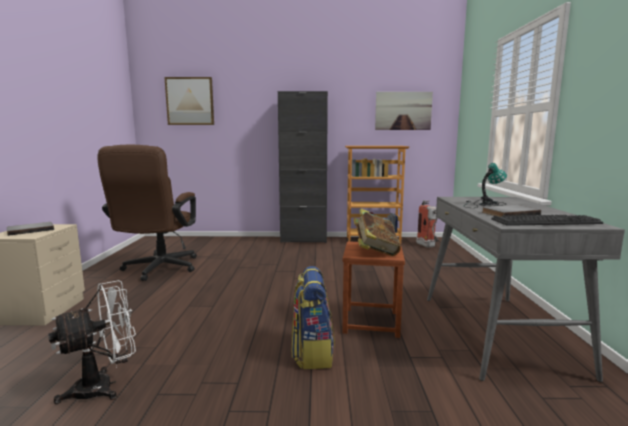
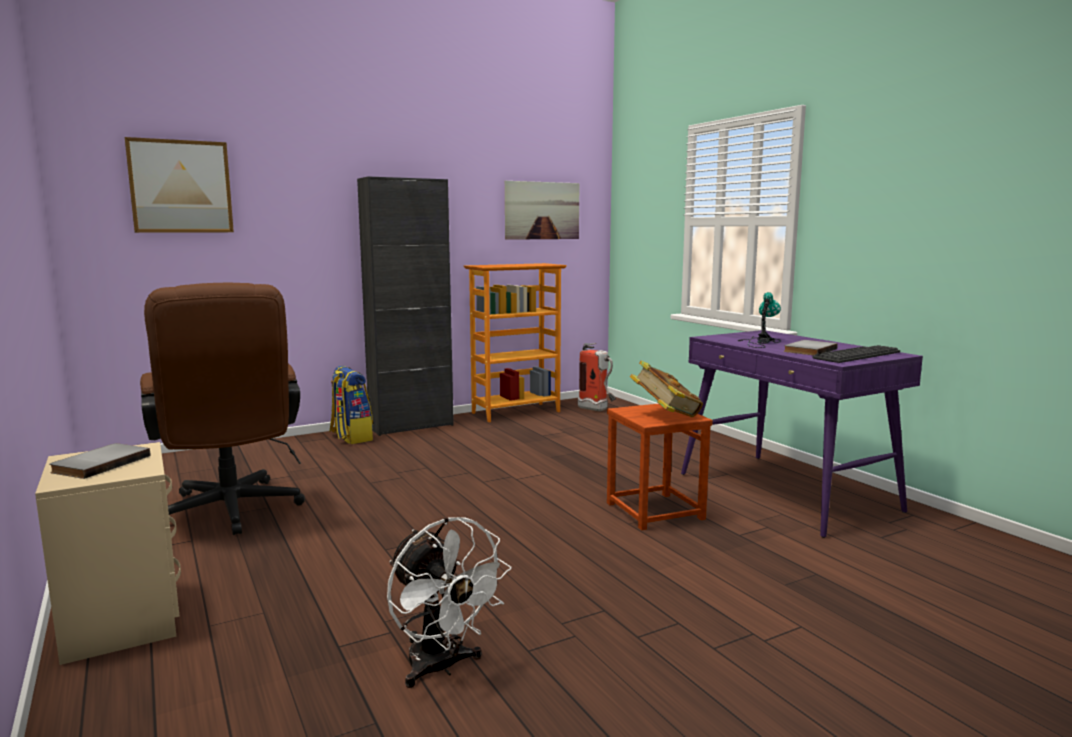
camera: 30 degrees left, 0 degrees up
white fan [48,280,136,404] -> white fan turned 120 degrees clockwise [387,517,512,688]
backpack [292,266,335,369] -> backpack moved to [329,366,373,444]
grey desk [427,197,625,382] -> purple desk [681,330,923,538]

